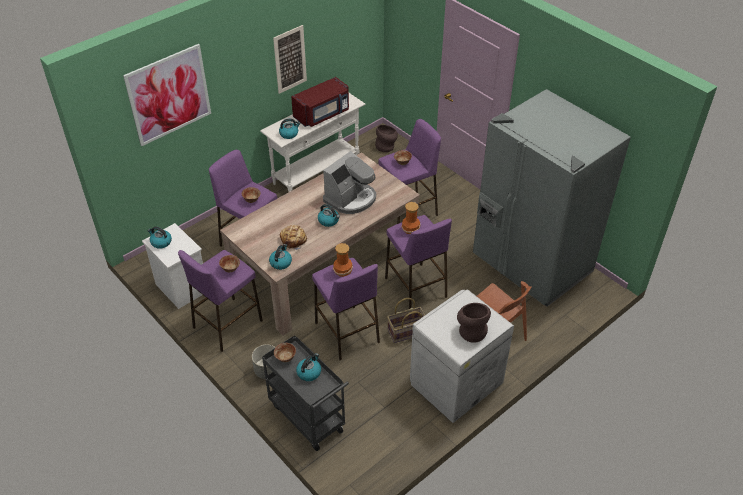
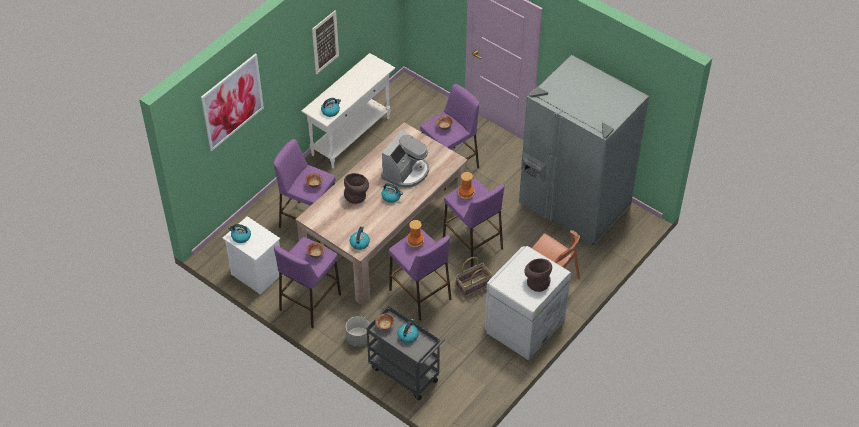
camera: 10 degrees left, 5 degrees up
bread [279,225,307,251] -> none
red microwave [291,77,349,127] -> none
brown vase [375,125,398,152] -> brown vase moved to [344,173,369,204]

